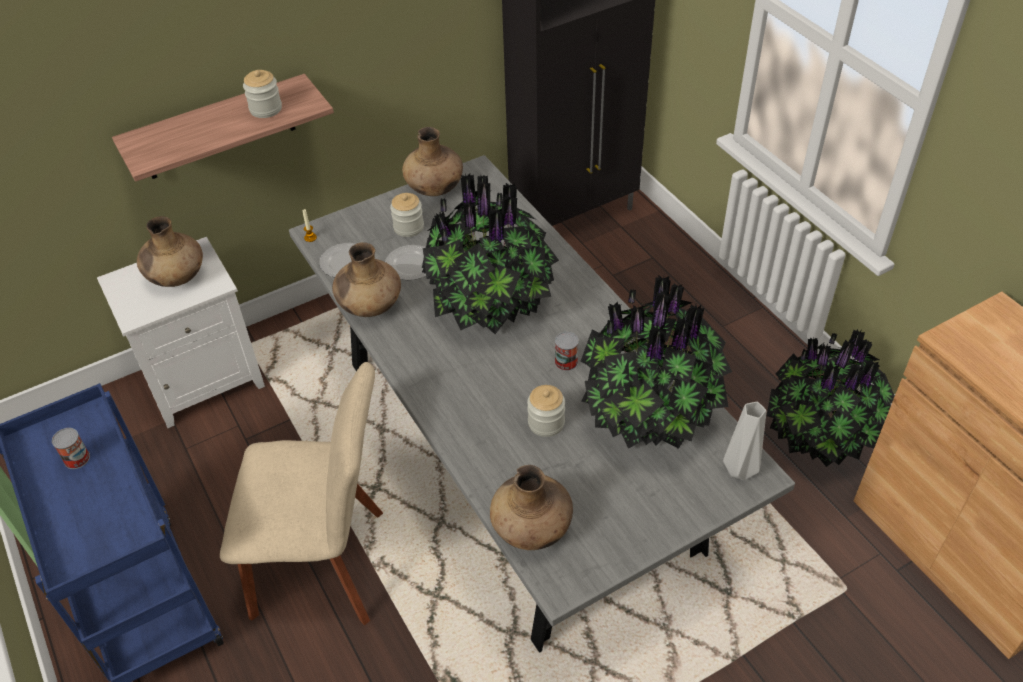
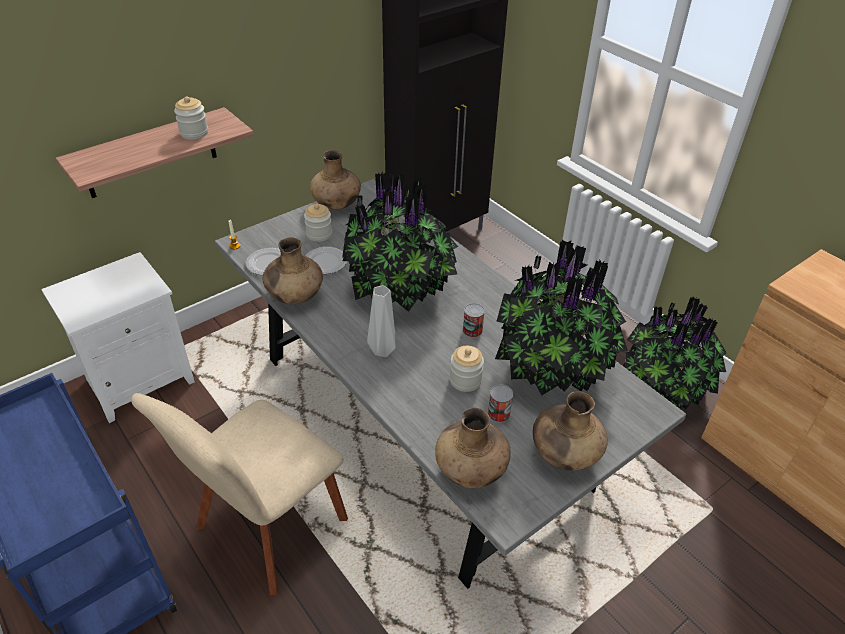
camera: 10 degrees left, 5 degrees down
can [52,428,90,469] -> can moved to [488,384,513,423]
brown vase [137,216,203,287] -> brown vase moved to [533,391,608,471]
beige chair [220,362,383,625] -> beige chair turned 135 degrees clockwise [131,393,348,595]
grey vase [723,402,766,480] -> grey vase moved to [367,285,396,357]

